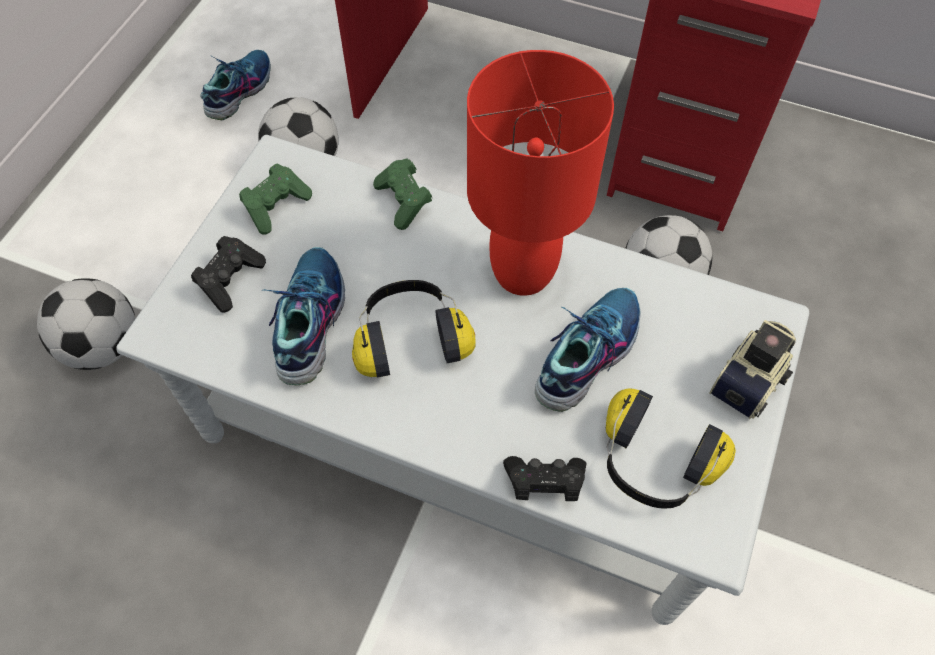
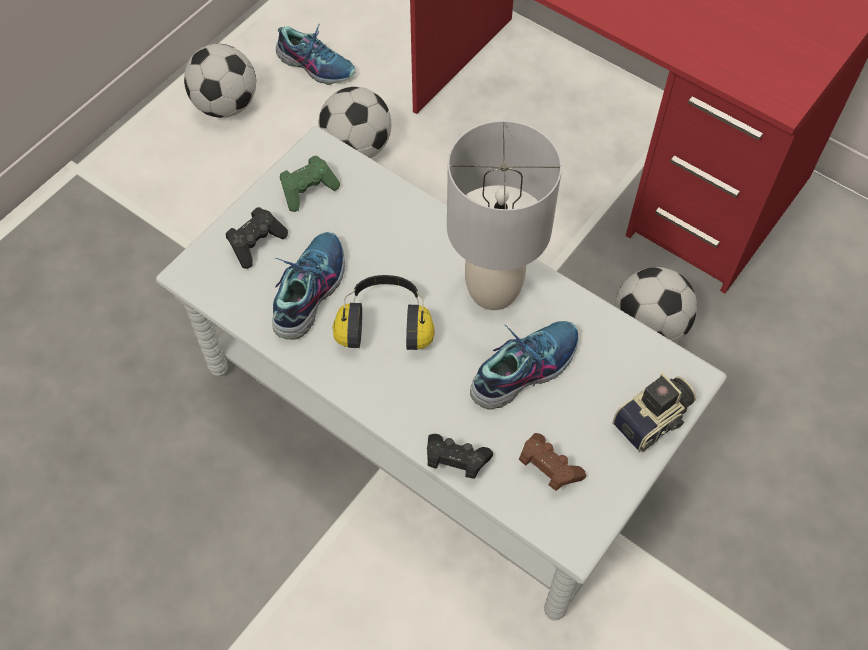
camera: 15 degrees right, 0 degrees up
football [37,278,136,370] -> football moved to [184,44,256,118]
shoe [200,50,271,120] -> shoe turned 75 degrees clockwise [276,24,356,85]
green game controller [373,158,432,230] -> none
red table lamp [467,50,614,296] -> grey table lamp [447,120,562,310]
headphones [606,389,736,509] -> brown game controller [519,433,586,491]

